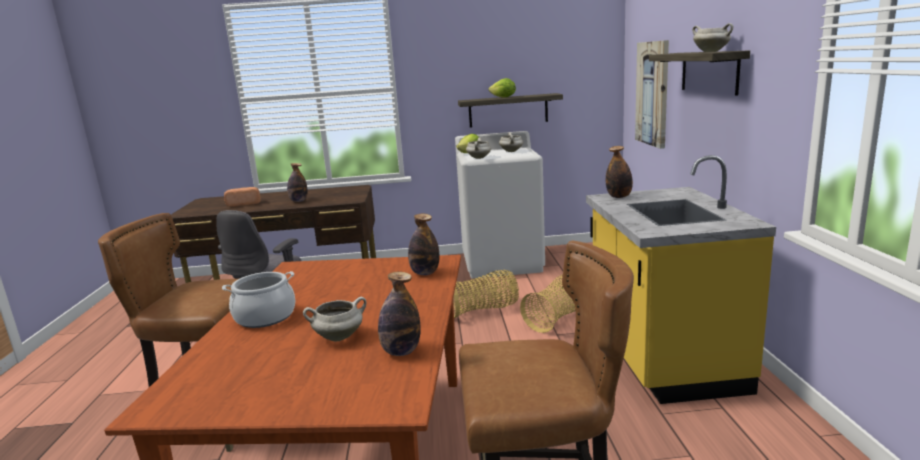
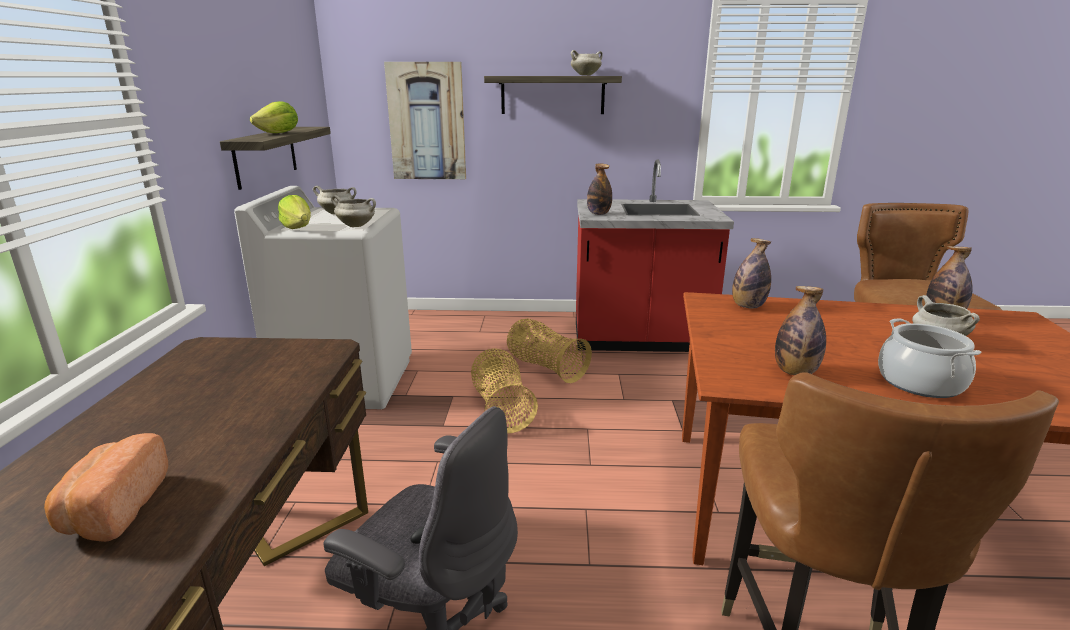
camera: 85 degrees left, 5 degrees up
bottle [287,163,308,202] -> bottle moved to [775,286,826,375]
yellow counter [586,155,776,404] -> red counter [576,159,734,352]

